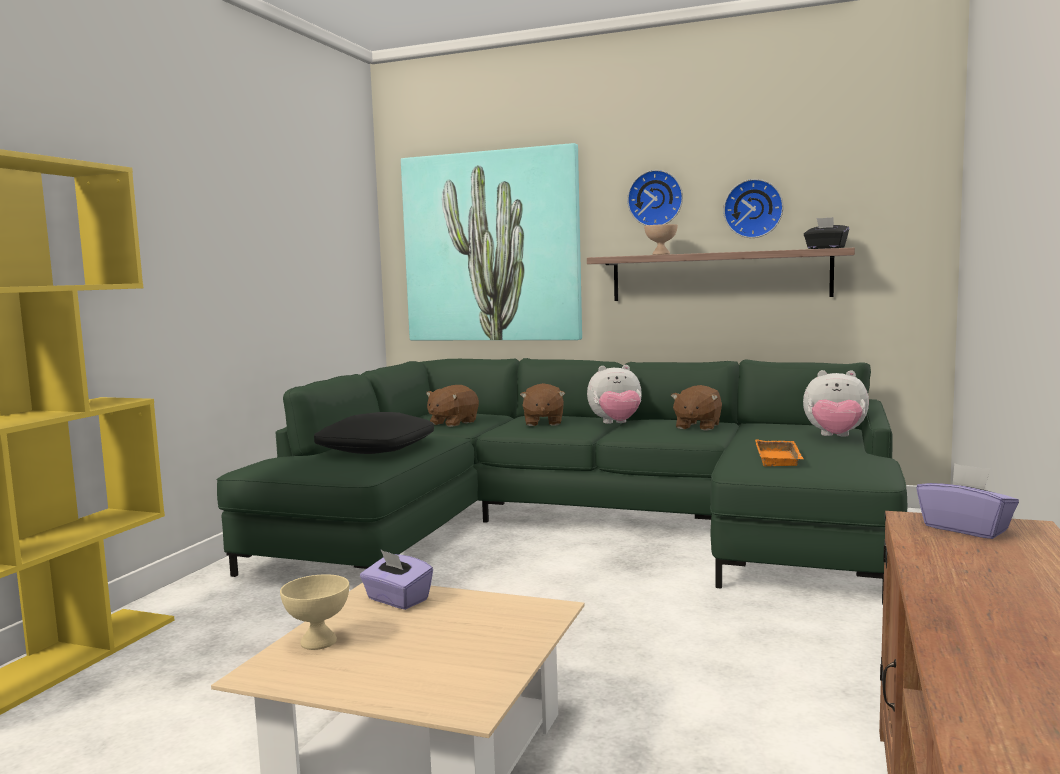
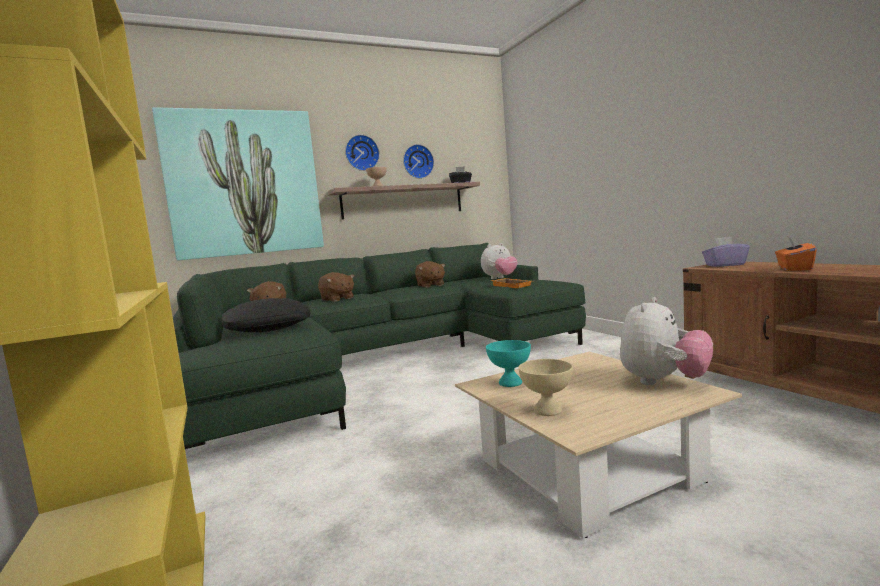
camera: 45 degrees left, 0 degrees up
purple tissue box [360,549,433,610] -> turquoise bowl [486,340,531,387]
plush toy [587,365,642,424] -> plush toy moved to [620,297,713,385]
none -> orange tissue box [775,237,817,271]

